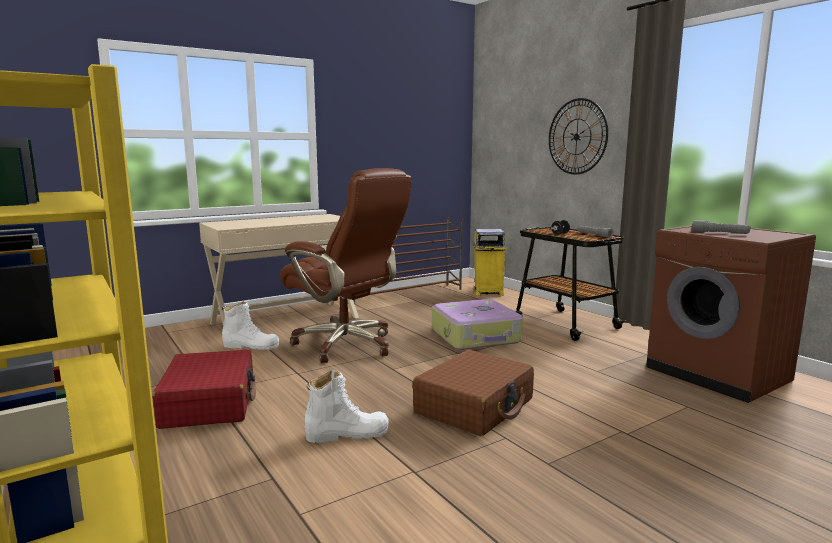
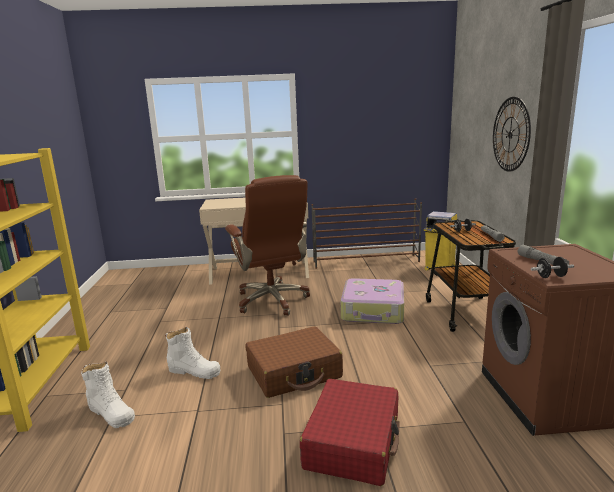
camera: 30 degrees right, 5 degrees up
red suitcase [152,349,256,429] -> red suitcase moved to [300,379,400,486]
white boot [222,301,279,350] -> white boot moved to [81,362,135,428]
none -> black dumbbell [531,257,574,278]

